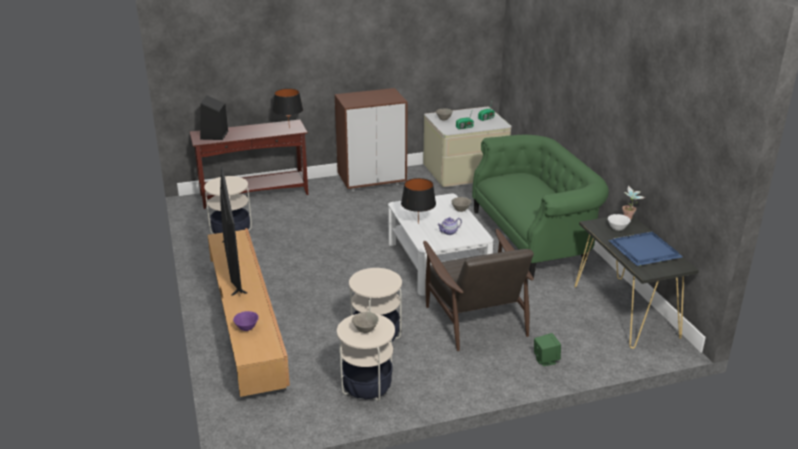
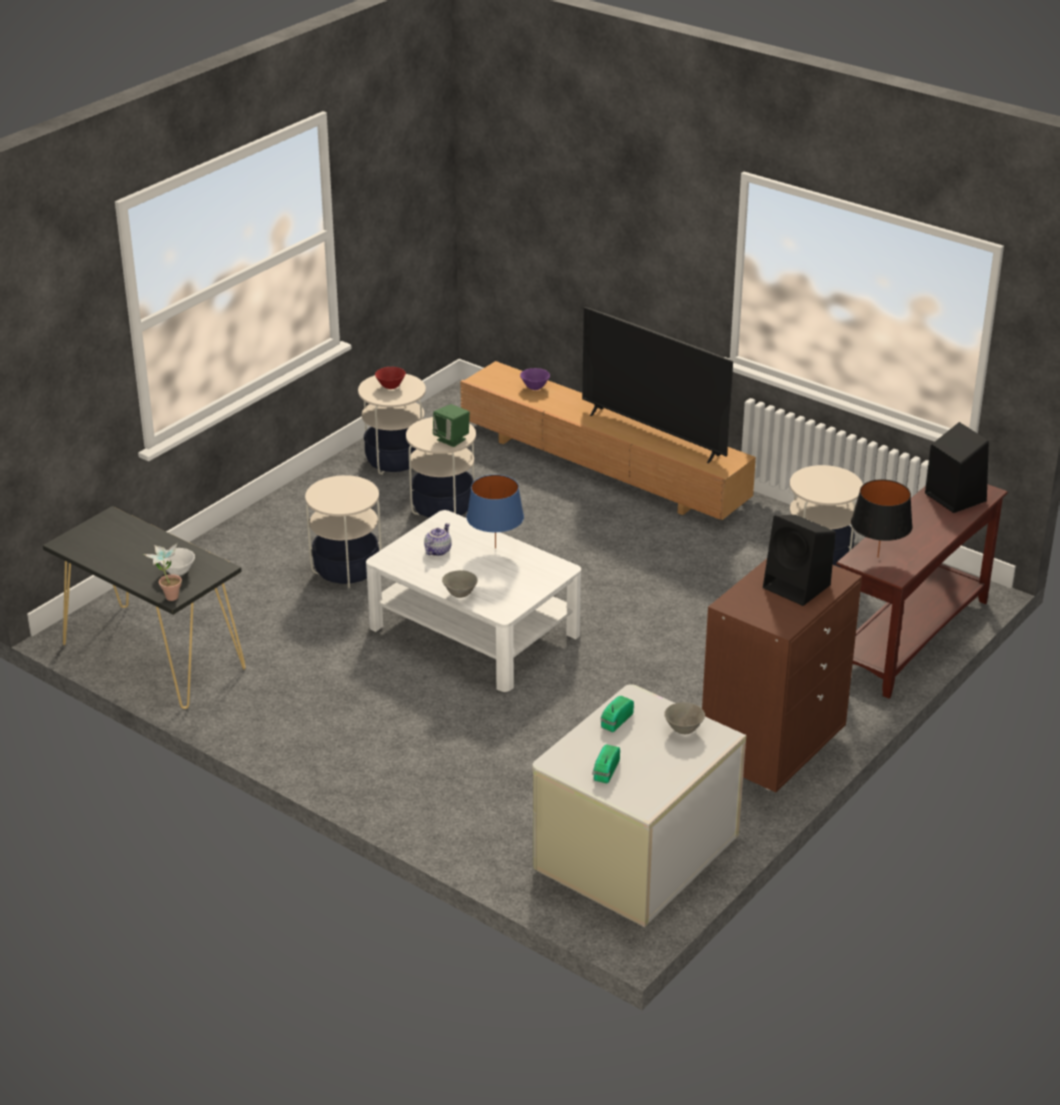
camera: 145 degrees right, 5 degrees up
grey bowl [352,312,379,333] -> red bowl [375,367,406,389]
black table lamp [401,178,436,224] -> blue table lamp [466,475,524,549]
brown armchair [423,229,534,351] -> beige side table [305,475,382,588]
green sofa [472,135,609,278] -> none
green speaker [534,333,561,366] -> green speaker moved to [433,404,470,447]
blue tray [608,232,683,266] -> none
none -> black speaker [763,515,836,606]

